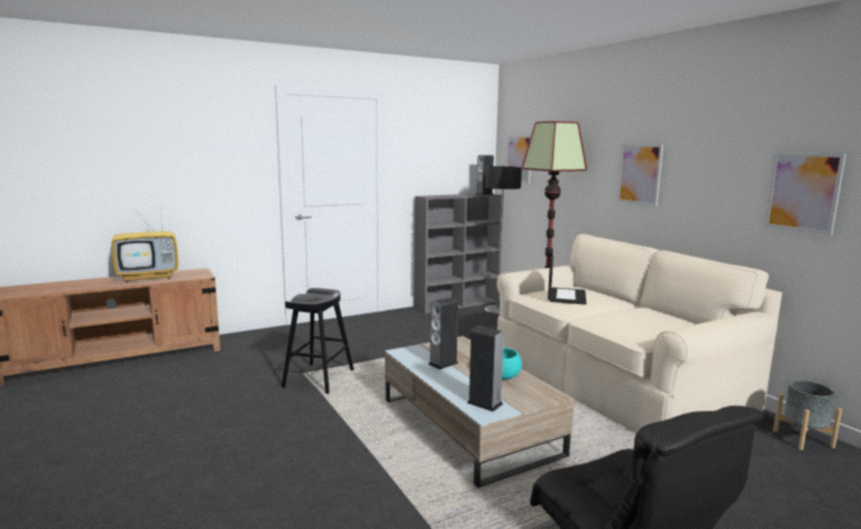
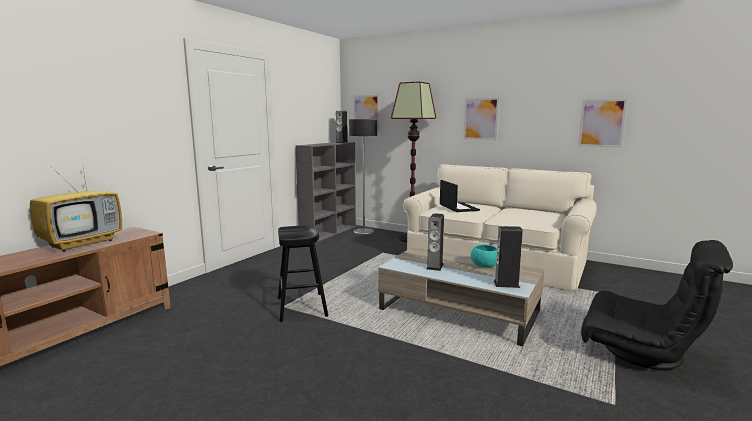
camera: 30 degrees left, 0 degrees up
grey planter [773,380,842,450] -> none

